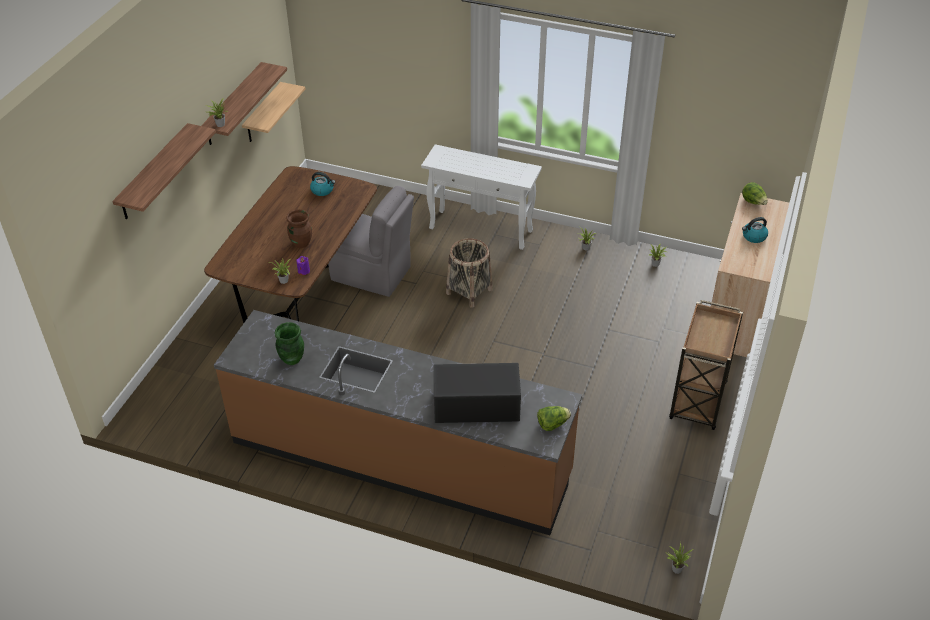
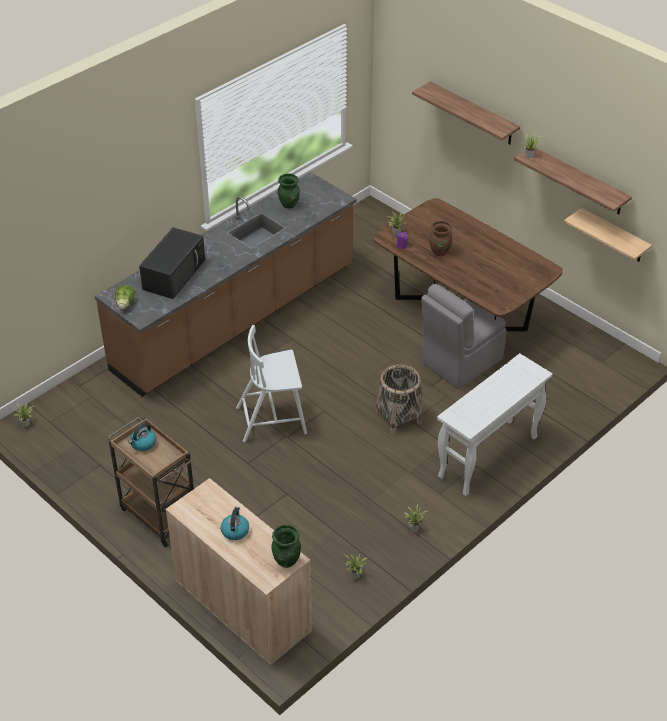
camera: 115 degrees right, 0 degrees up
kettle [310,172,336,196] -> kettle moved to [128,423,156,451]
lettuce [742,182,768,205] -> green vase [271,525,301,568]
none -> white chair [236,325,307,442]

